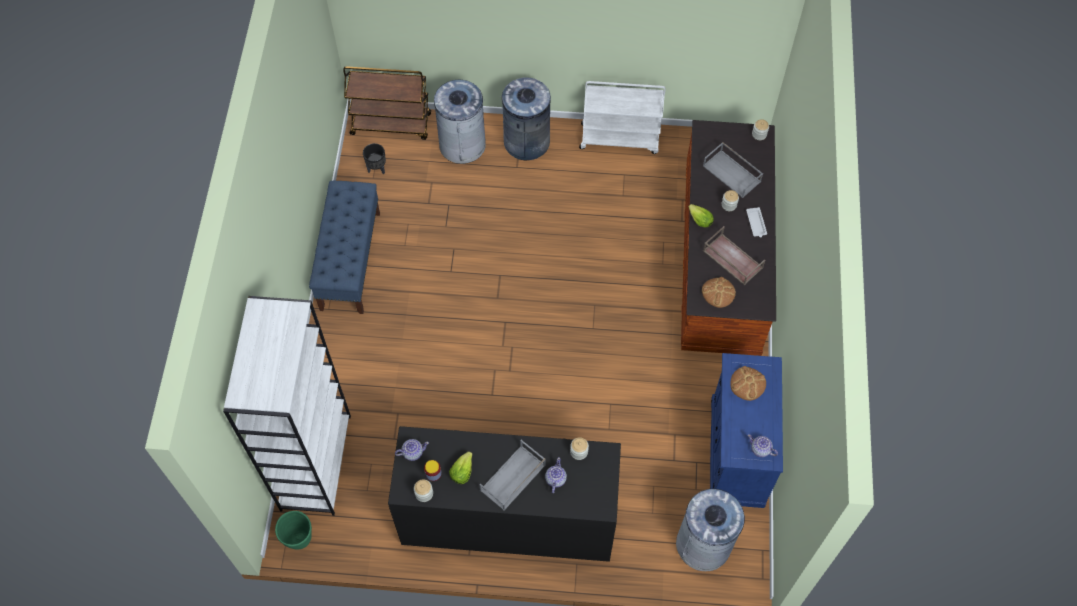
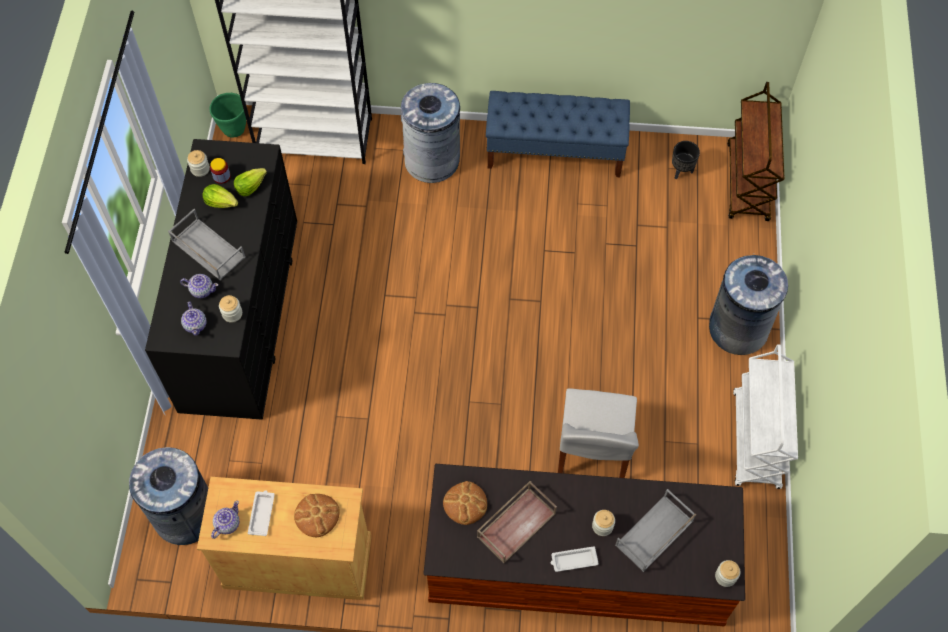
camera: 90 degrees right, 0 degrees up
teapot [395,439,429,461] -> teapot moved to [181,302,206,336]
grey trash can [434,80,486,164] -> grey trash can moved to [401,83,460,183]
lettuce [689,204,714,228] -> lettuce moved to [234,168,267,196]
blue cabinet [710,353,783,508] -> beige cabinet [197,477,371,600]
none -> white tray [248,490,275,536]
none -> white chair [558,388,639,478]

